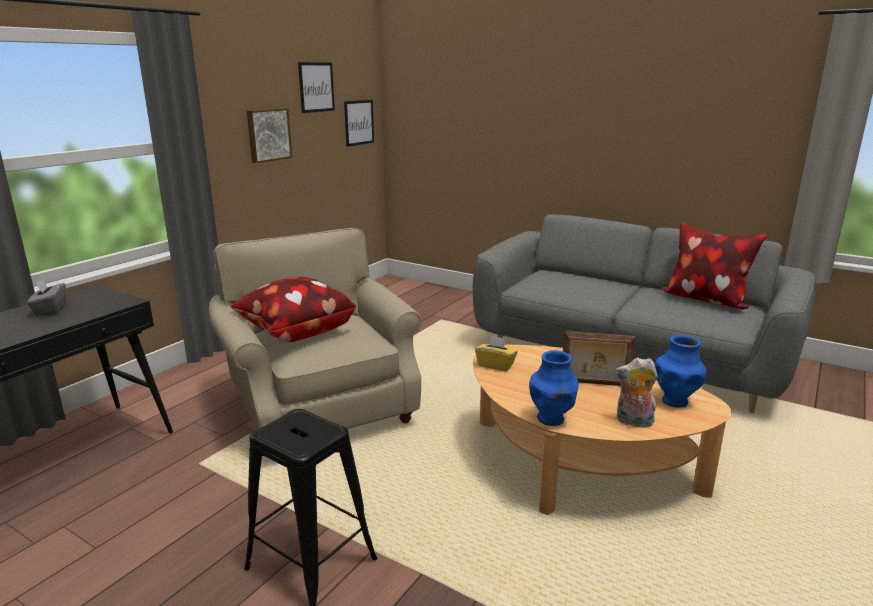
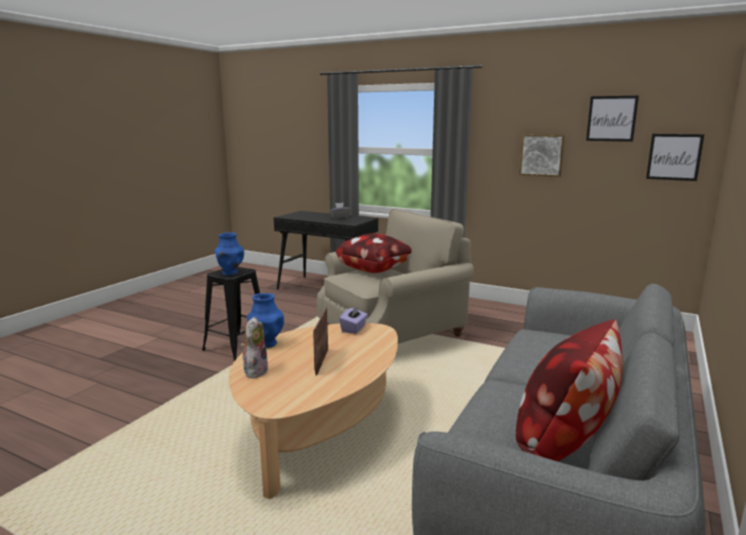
camera: 85 degrees right, 5 degrees down
yellow tissue box [475,336,518,371] -> purple tissue box [339,305,368,334]
blue vase [655,335,706,408] -> blue vase moved to [215,232,244,276]

